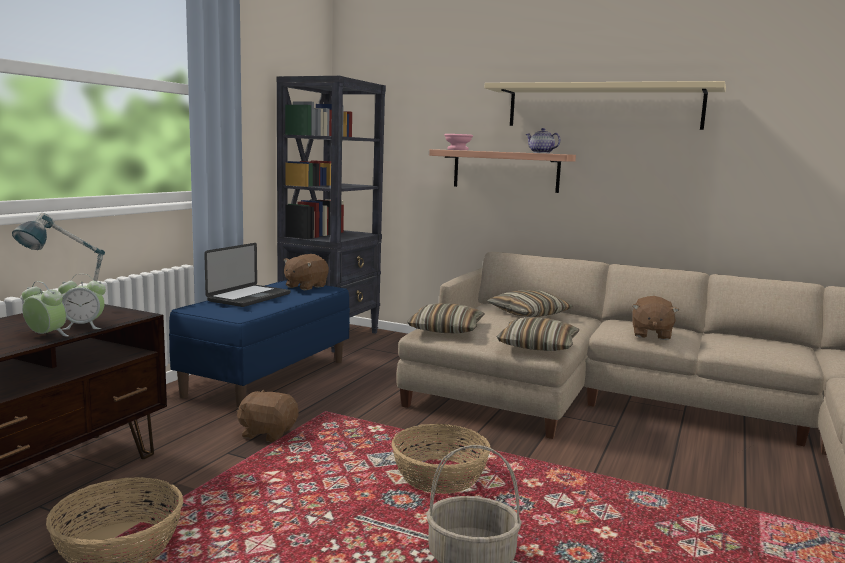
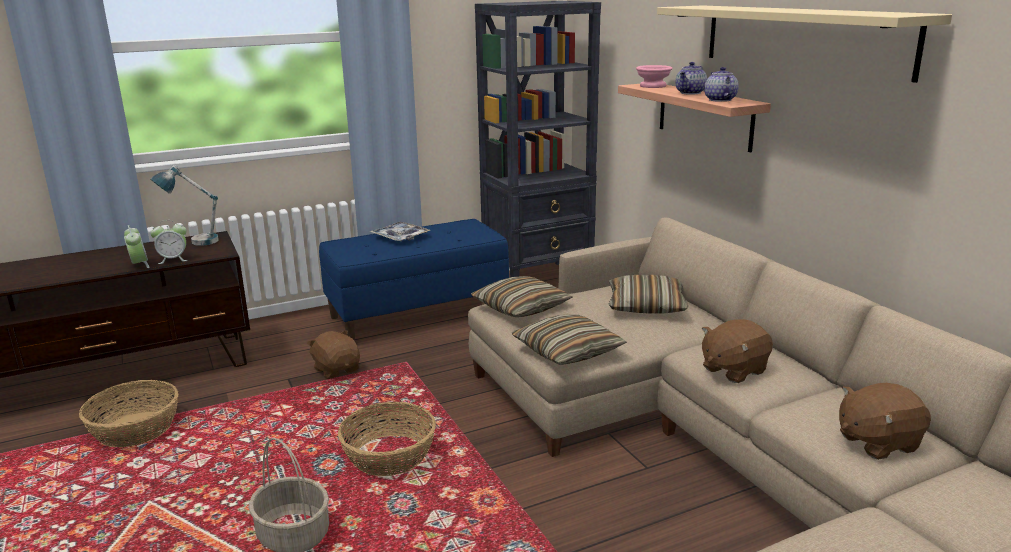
camera: 40 degrees right, 10 degrees up
alarm clock [58,274,106,330] -> alarm clock turned 45 degrees counterclockwise [150,220,188,264]
laptop [204,243,291,307] -> tray [370,222,430,241]
brown plush toy [283,254,329,290] -> brown plush toy moved to [839,383,931,460]
none -> teapot [676,62,707,95]

